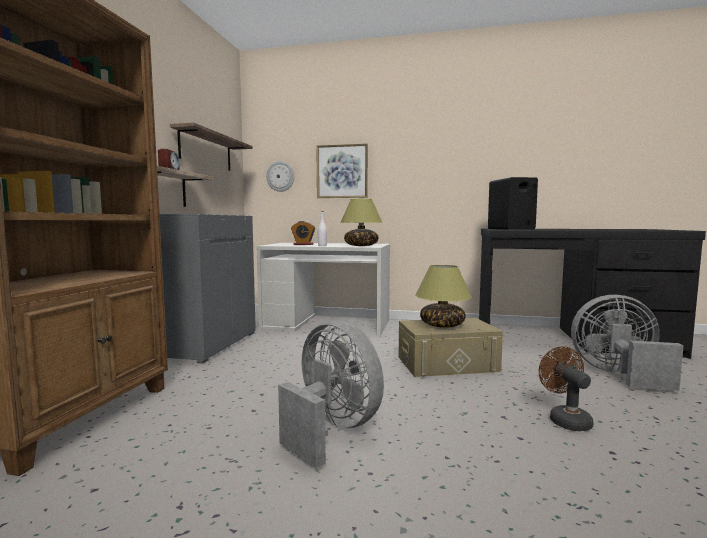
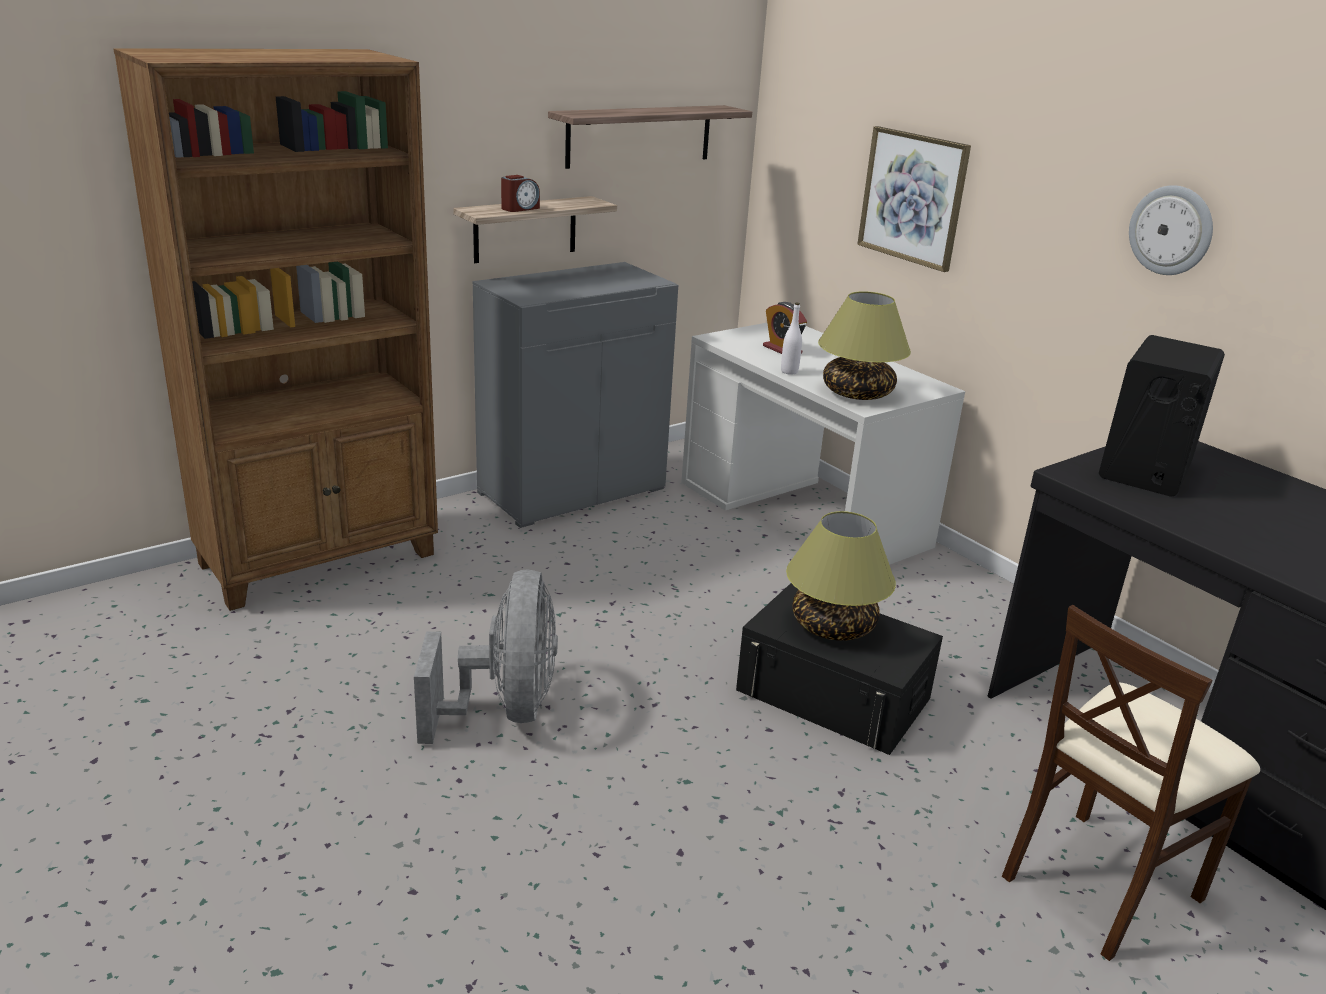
camera: 40 degrees right, 20 degrees up
wall clock [266,161,294,192] -> wall clock moved to [1129,185,1213,275]
beige storage box [399,318,503,377] -> black storage box [736,583,943,755]
brown fan [539,346,594,431] -> none
grey fan [571,295,684,391] -> beige chair [1002,605,1260,961]

